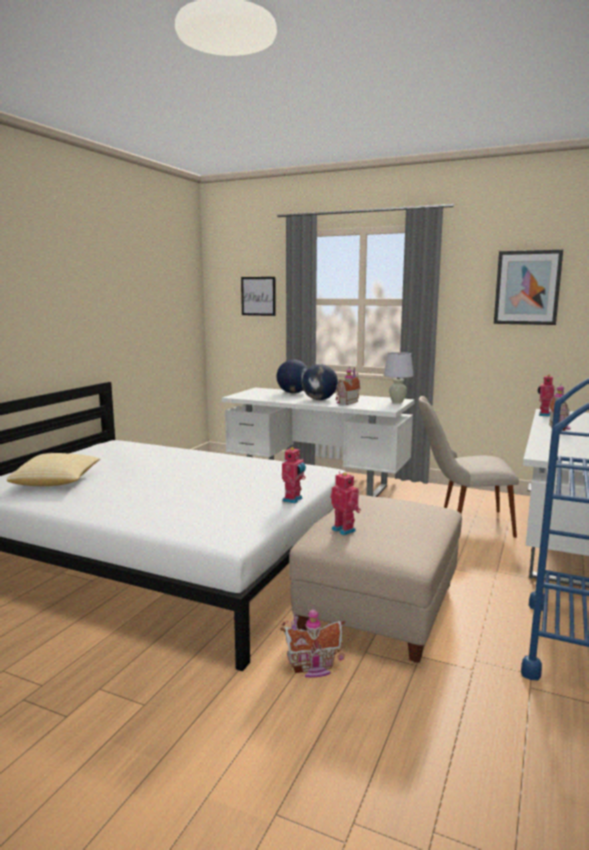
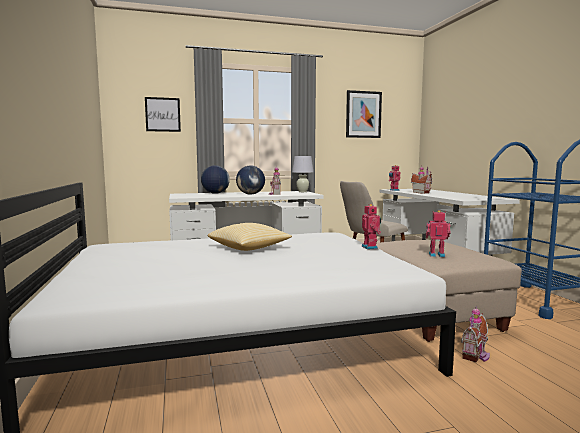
camera: 40 degrees left, 5 degrees down
pillow [7,453,100,486] -> pillow moved to [208,223,292,251]

